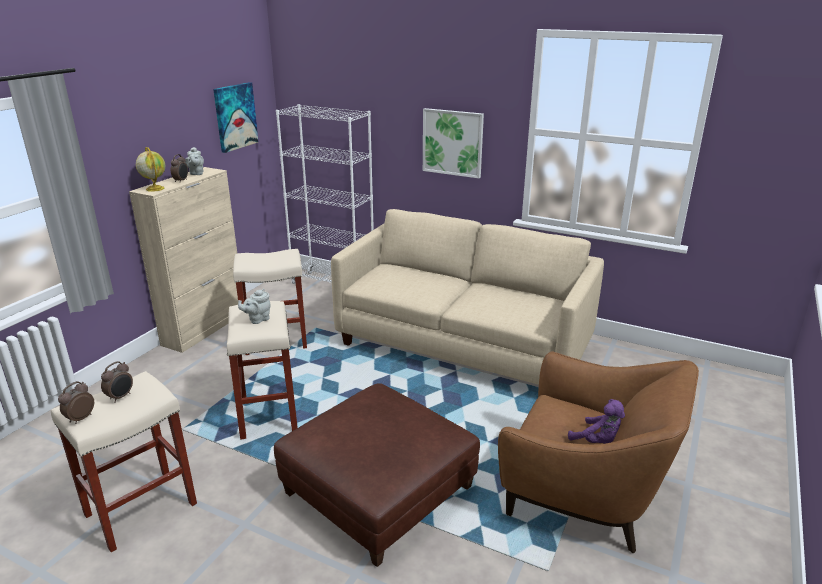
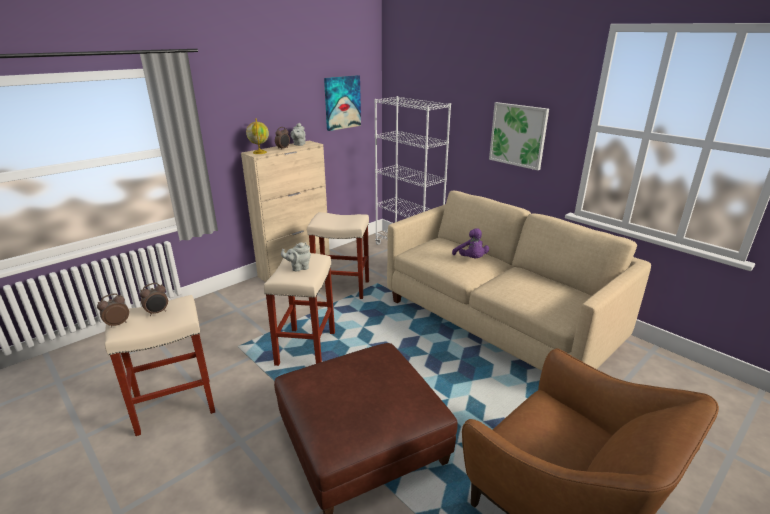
camera: 20 degrees right, 0 degrees up
purple plush toy [568,399,625,444] -> purple plush toy moved to [452,228,489,258]

